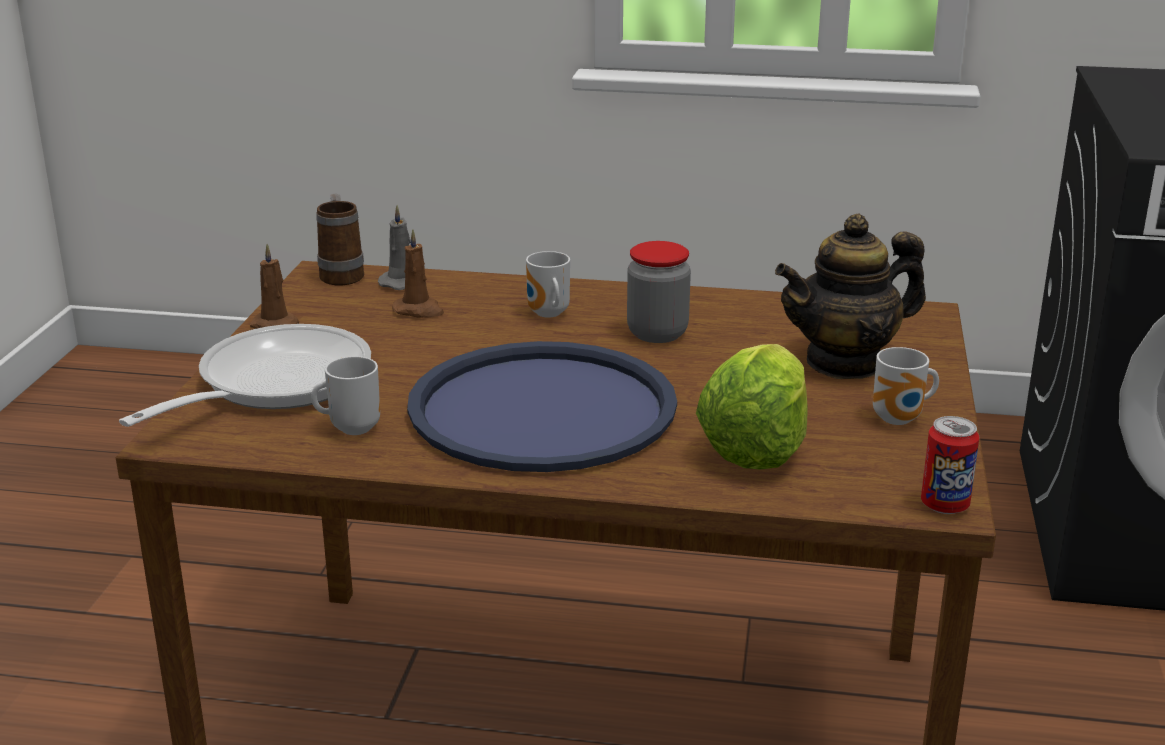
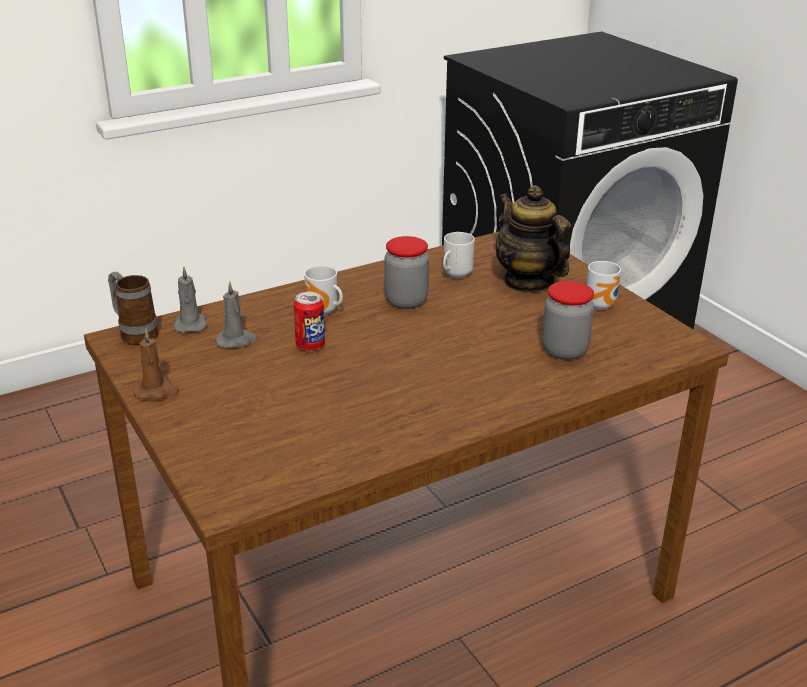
camera: 40 degrees left, 5 degrees up
frying pan [119,324,371,427] -> none
mug [311,356,380,435] -> mug moved to [443,232,475,278]
brown candle [392,229,444,318] -> grey candle [215,281,258,348]
blue tray [407,341,677,472] -> none
lettuce [696,344,807,469] -> jar [542,281,594,360]
teapot [775,214,926,379] -> teapot turned 120 degrees clockwise [495,185,572,293]
can [921,416,979,514] -> can moved to [293,292,325,351]

